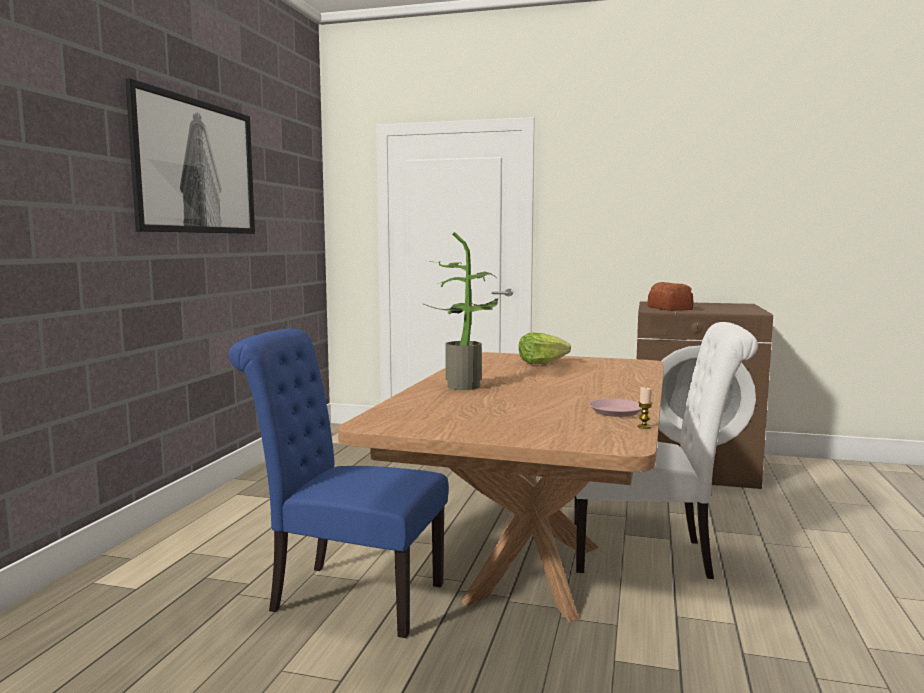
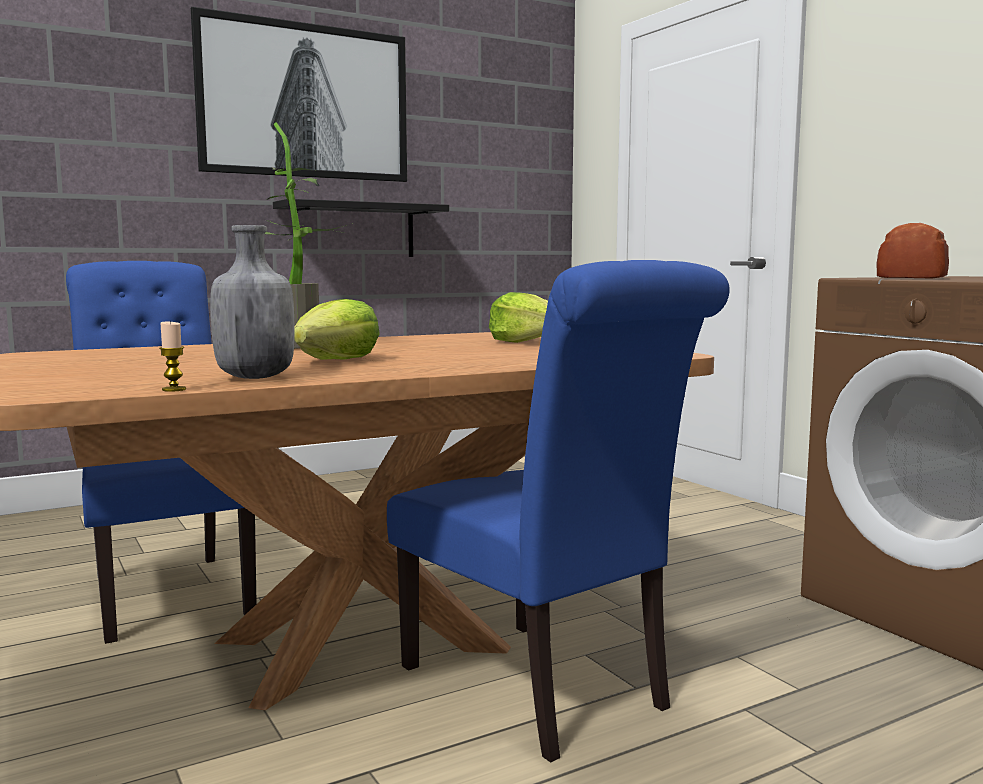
camera: 45 degrees right, 0 degrees up
white chair [574,322,758,579] -> blue chair [387,260,730,763]
pink plate [589,399,642,417] -> grey bottle [210,225,295,379]
none -> black shelf [273,199,449,257]
none -> lettuce [294,299,380,360]

